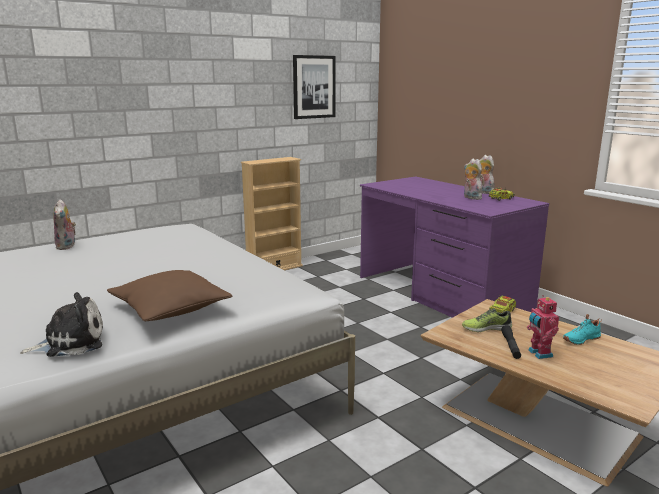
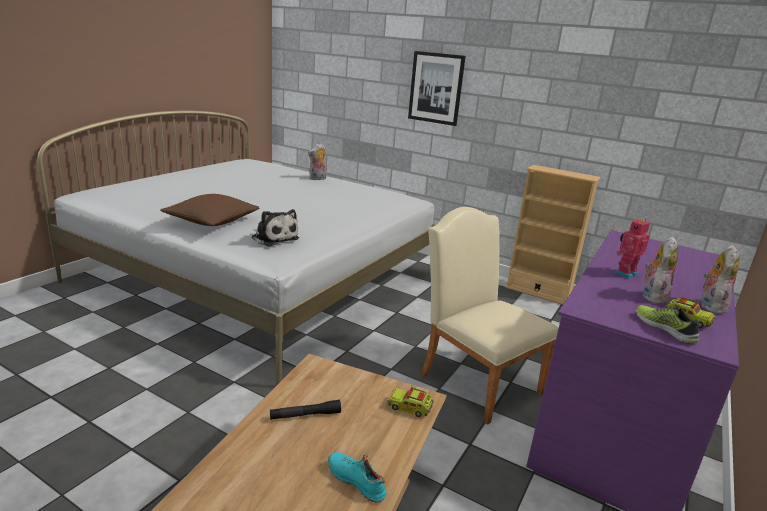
camera: 65 degrees right, 5 degrees up
plush toy [20,292,103,357] -> plush toy moved to [252,209,299,247]
picture [293,55,336,119] -> picture moved to [408,51,466,126]
shoe [462,308,512,332] -> shoe moved to [636,305,700,344]
toy robot [527,295,559,359] -> toy robot moved to [615,219,650,279]
none -> beige chair [421,207,558,425]

